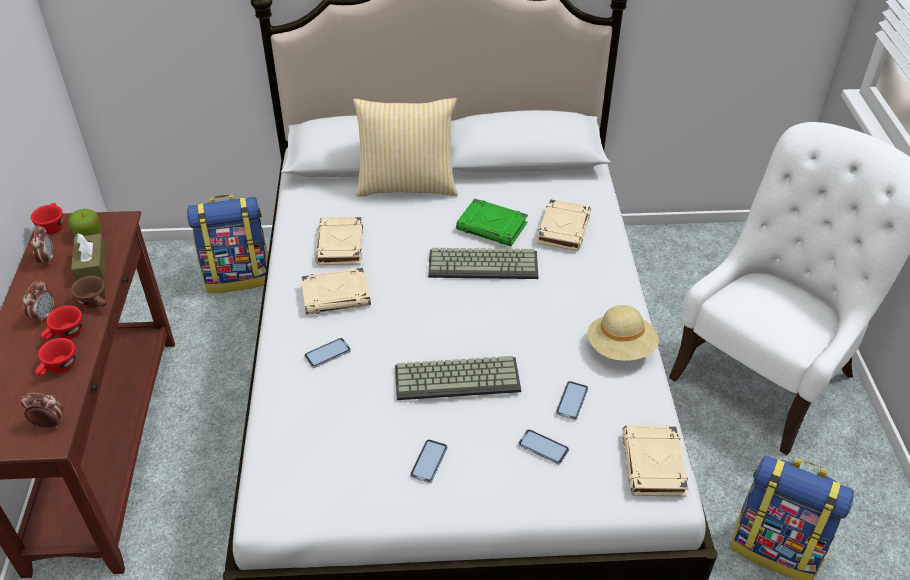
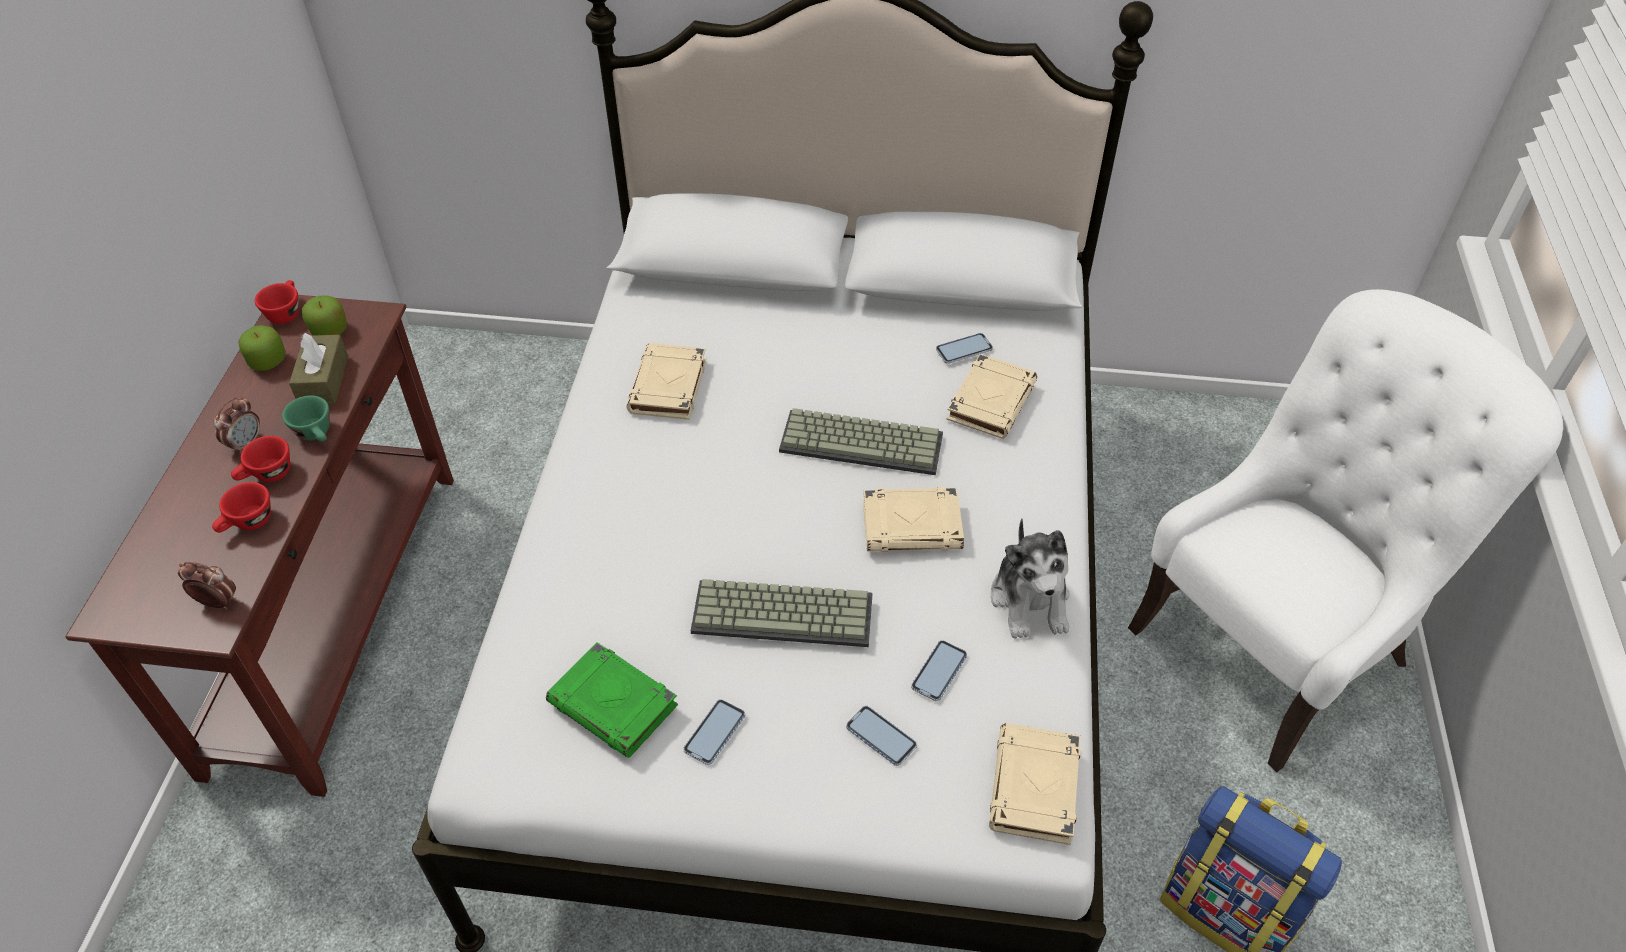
camera: 10 degrees right, 5 degrees up
alarm clock [31,225,53,265] -> apple [238,325,285,371]
brown cup [71,276,107,308] -> green cup [282,395,330,442]
backpack [187,195,268,293] -> none
beige book [301,267,371,314] -> beige book moved to [863,487,964,552]
phone [304,338,351,368] -> phone moved to [936,333,993,364]
pillow [353,98,458,197] -> none
green book [456,198,528,246] -> green book moved to [546,642,678,758]
beige hat [587,305,659,361] -> plush toy [991,519,1070,639]

